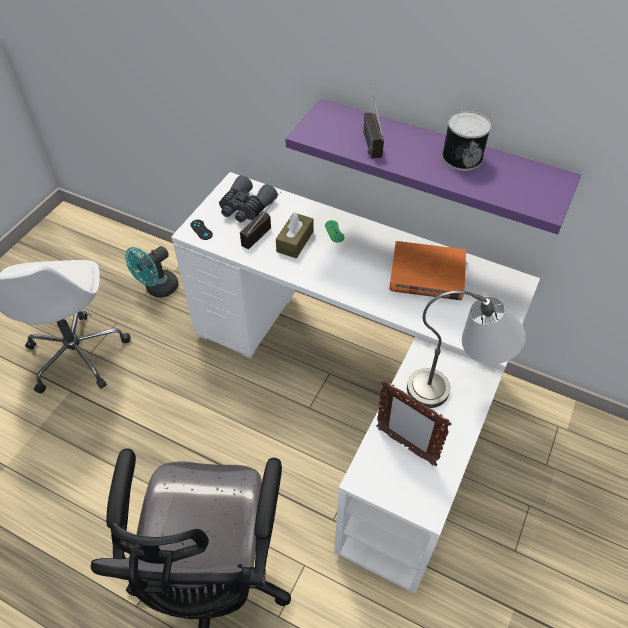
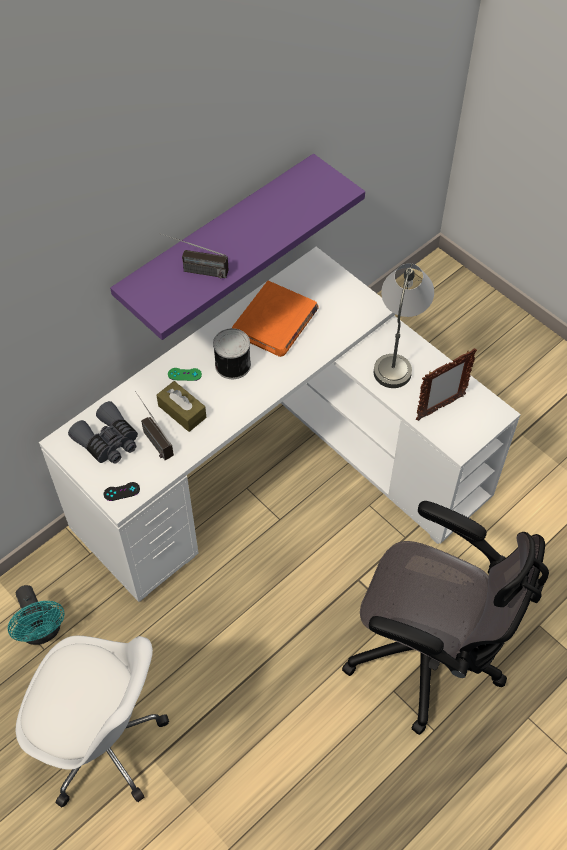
camera: 70 degrees left, 5 degrees up
can [442,111,491,171] -> can moved to [213,328,251,379]

